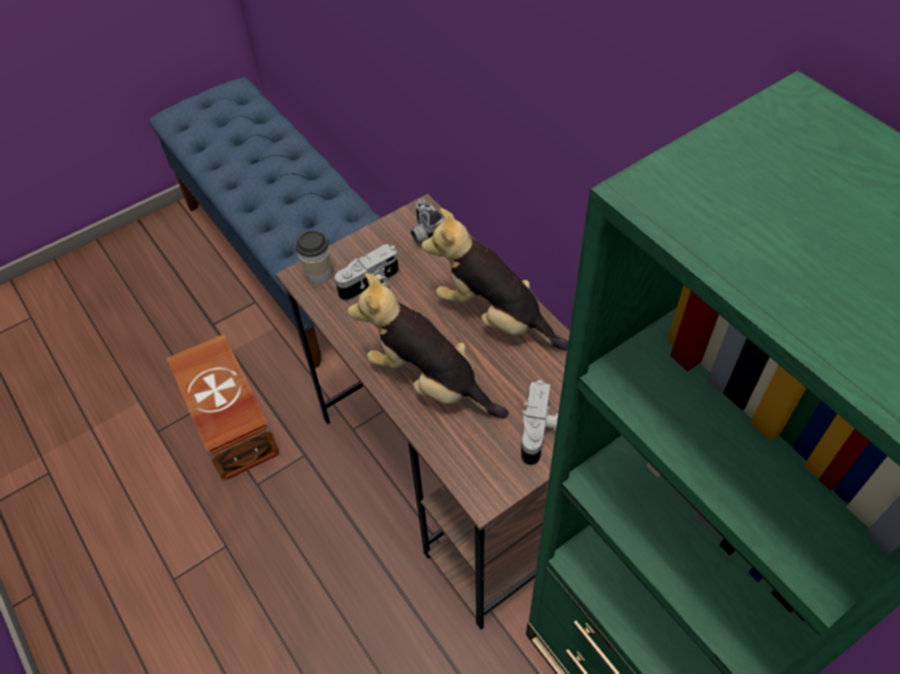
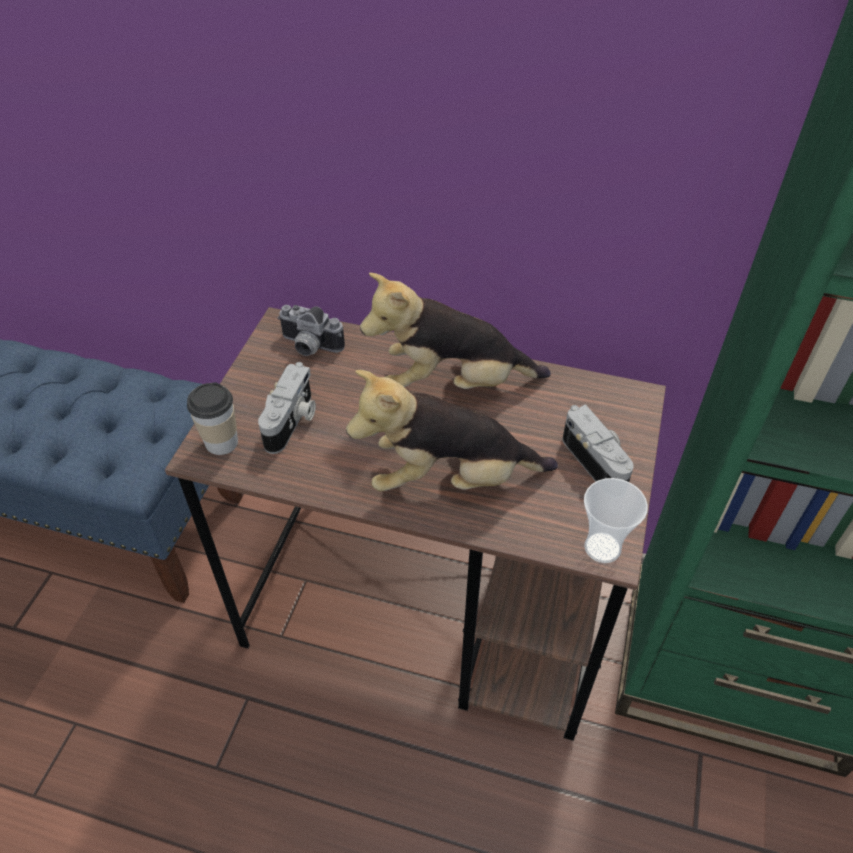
camera: 40 degrees left, 5 degrees down
brown storage box [167,334,280,481] -> none
none -> cup [584,478,648,563]

